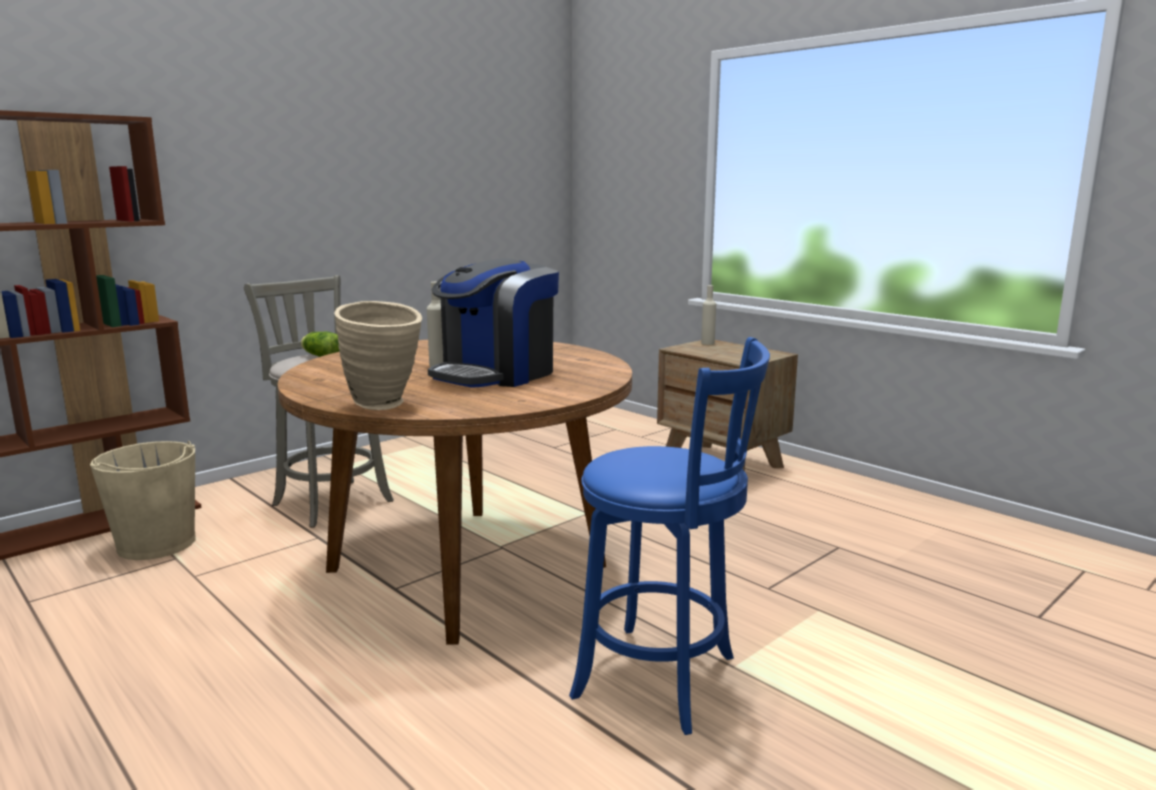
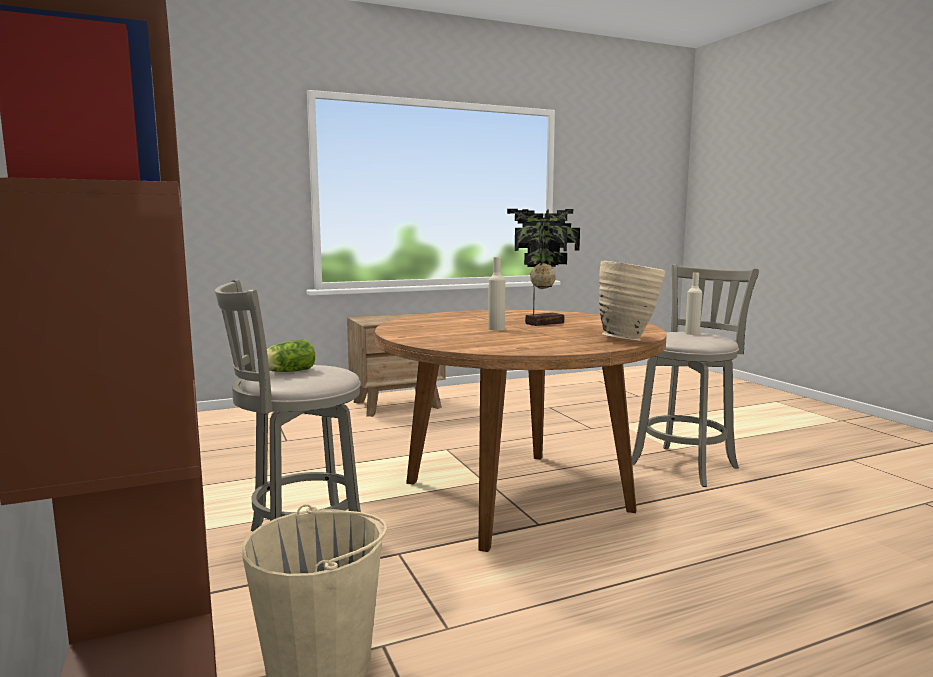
camera: 70 degrees left, 5 degrees down
coffee machine [428,258,559,388] -> potted plant [507,209,580,326]
blue stool [569,337,770,735] -> grey stool [632,265,759,487]
beige bottle [701,285,716,345] -> beige bottle moved to [685,273,702,335]

